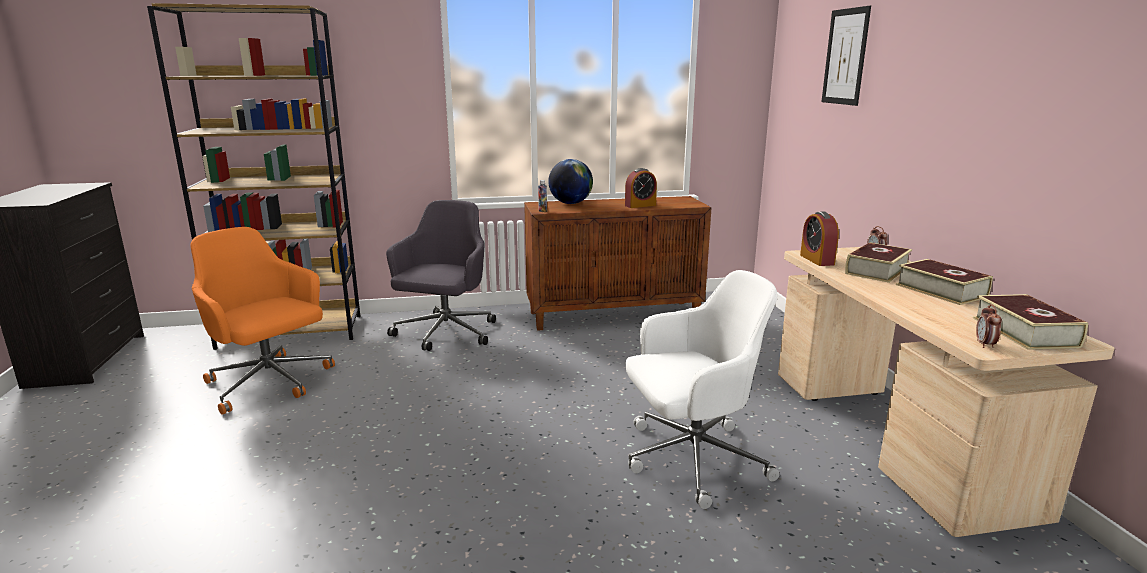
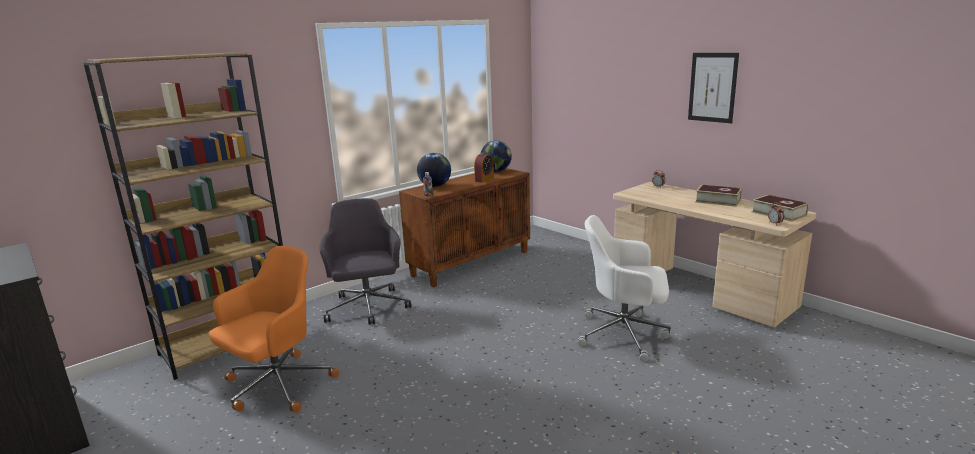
camera: 30 degrees left, 0 degrees up
orange office chair [190,227,335,415] -> orange office chair turned 120 degrees clockwise [209,246,339,413]
white office chair [626,270,780,509] -> white office chair turned 120 degrees counterclockwise [578,215,671,362]
alarm clock [800,212,839,266] -> none
picture [822,6,871,106] -> picture moved to [688,53,739,123]
book [845,242,912,283] -> none
none -> globe [481,140,512,172]

